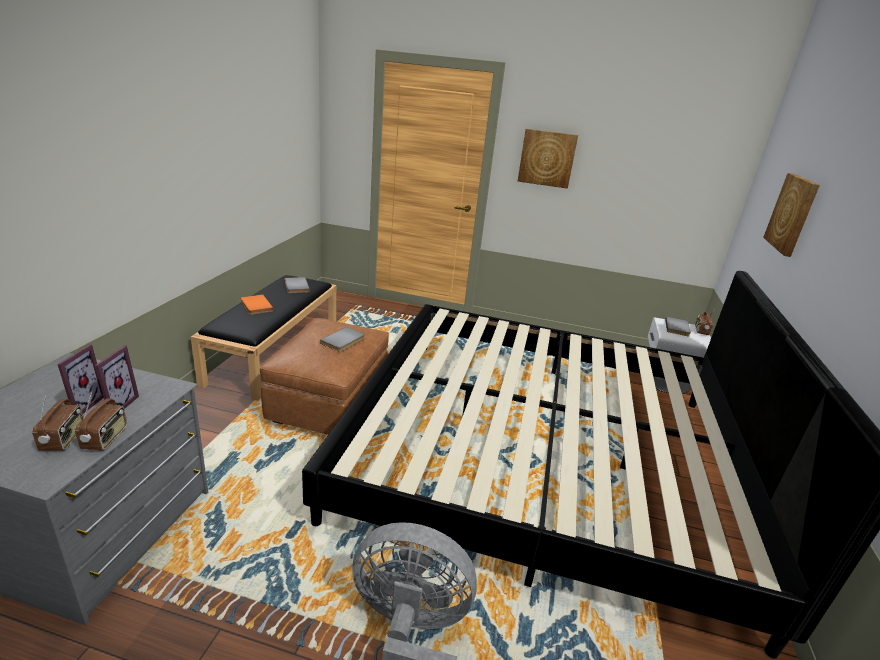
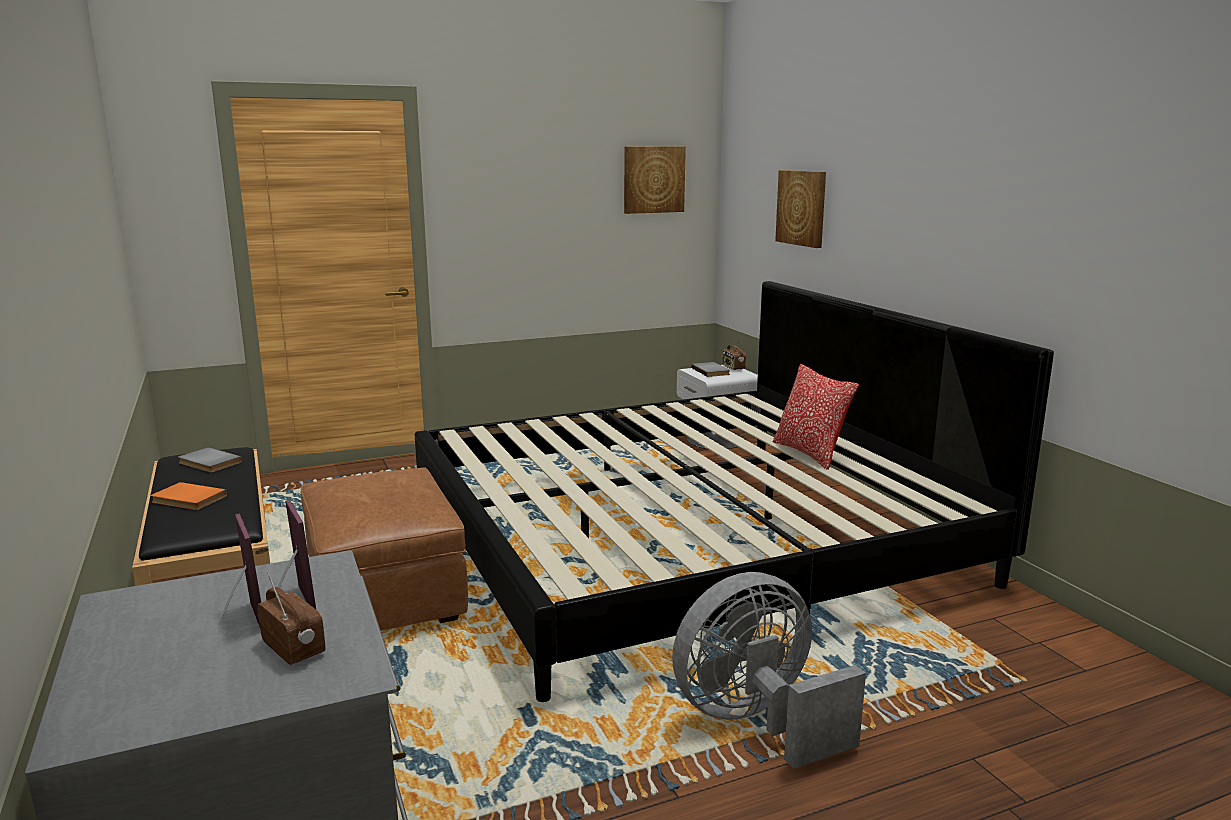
camera: 35 degrees left, 10 degrees down
radio [75,390,127,451] -> none
grey book [320,327,365,352] -> none
picture [518,129,578,189] -> picture moved to [624,146,686,214]
none -> pillow [773,364,859,470]

